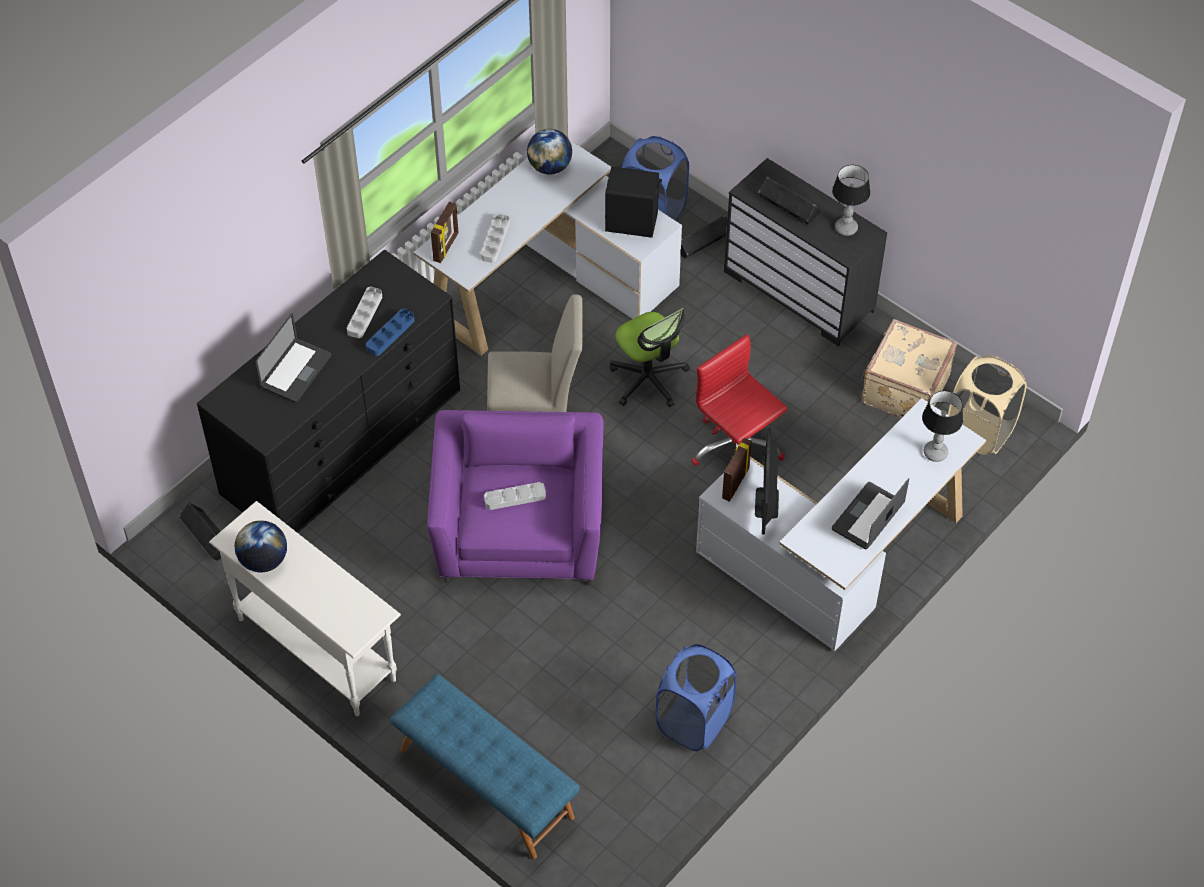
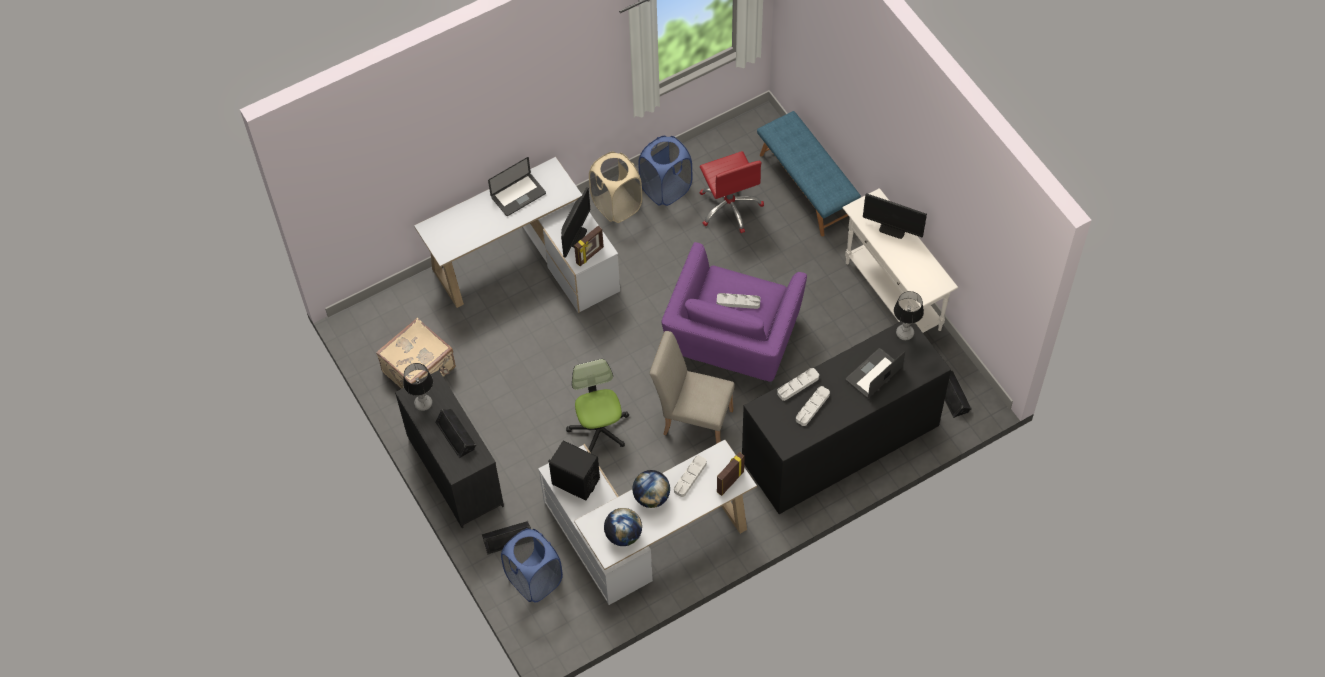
camera: 160 degrees left, 5 degrees up
globe [235,520,287,573] -> globe moved to [632,470,670,508]
blue tray [366,308,415,356] -> grey tray [777,368,819,401]
red office chair [691,334,788,466] -> red office chair moved to [699,151,764,233]
table lamp [922,390,963,462] -> table lamp moved to [894,291,924,340]
beige laundry basket [948,355,1027,455] -> beige laundry basket moved to [589,152,642,223]
none -> monitor [863,193,927,239]

